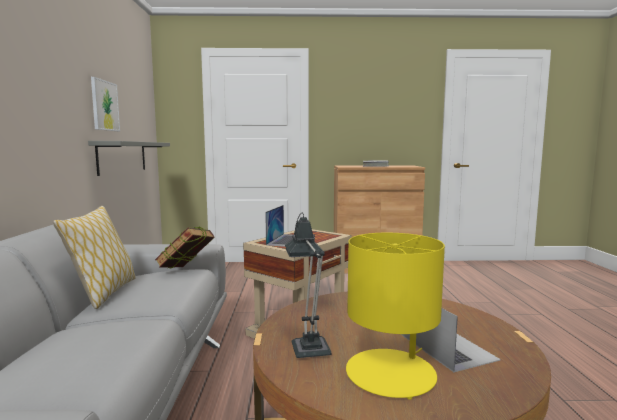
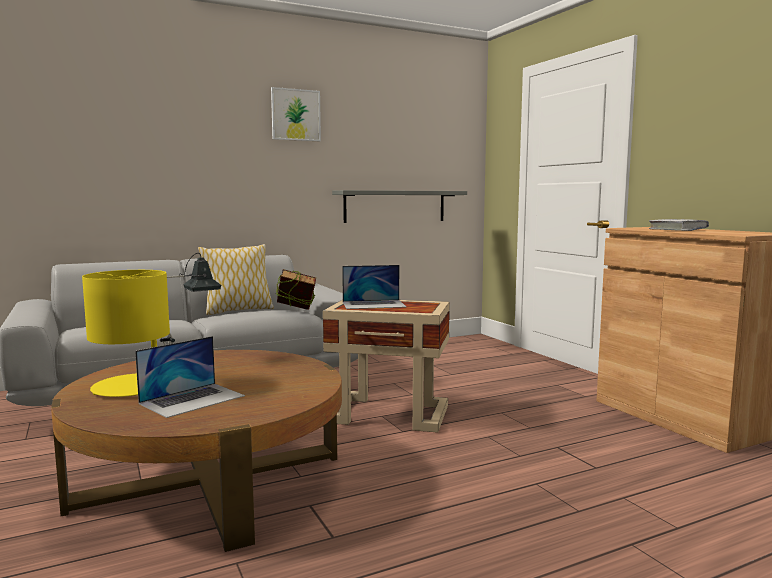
camera: 65 degrees right, 0 degrees up
picture [91,77,120,131] -> picture moved to [271,87,321,141]

